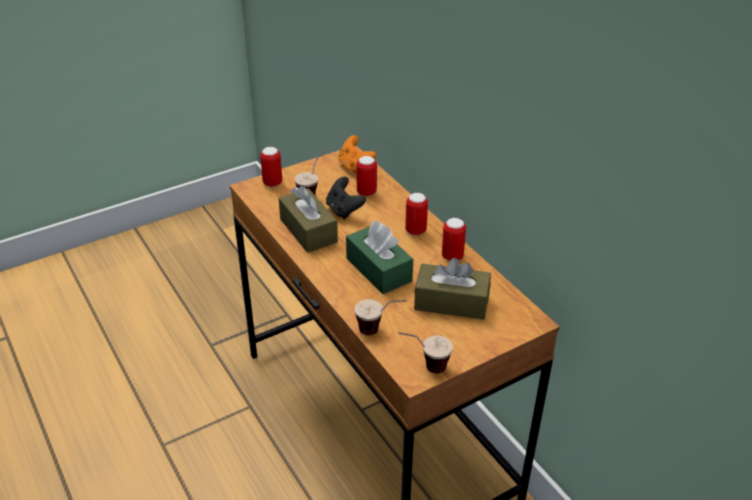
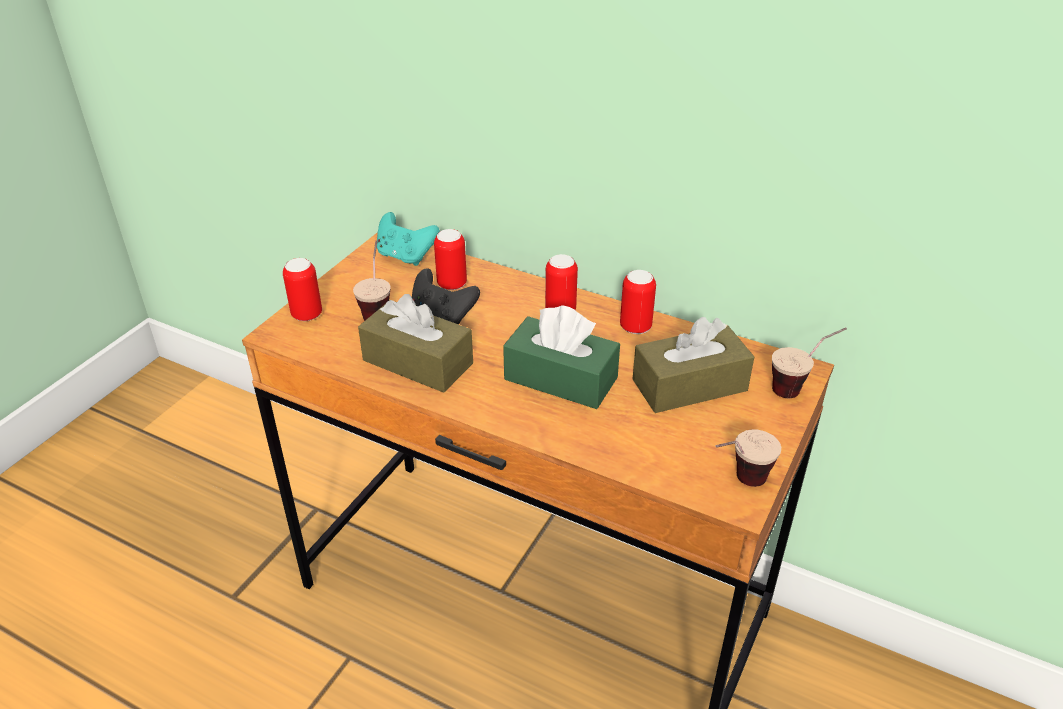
camera: 30 degrees left, 0 degrees up
orange game controller [338,135,376,174] -> turquoise game controller [377,212,440,266]
cup [354,299,407,335] -> cup moved to [772,328,847,398]

